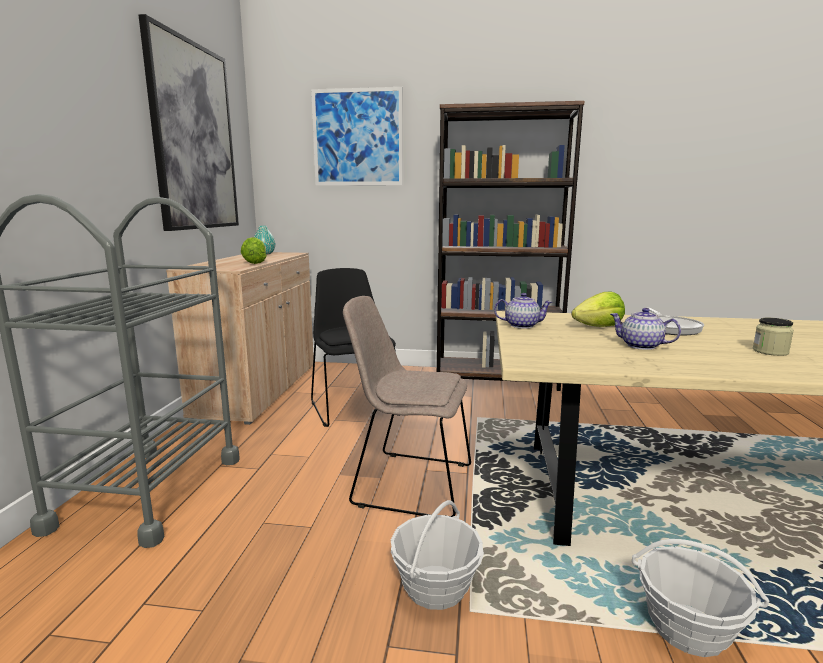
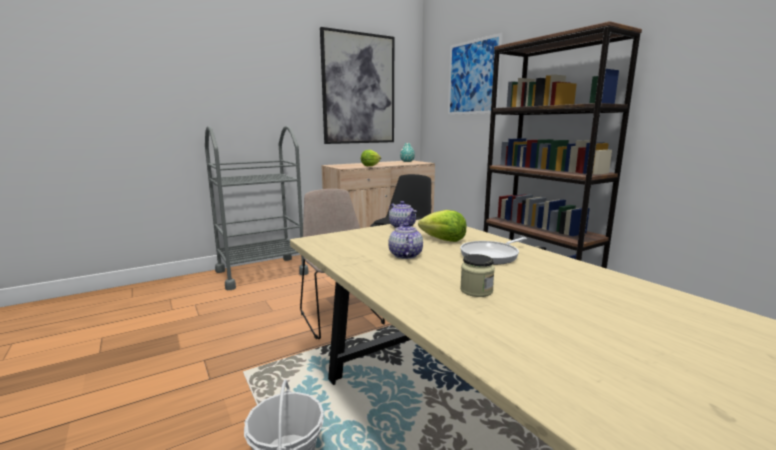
camera: 50 degrees right, 0 degrees up
basket [391,500,484,610] -> none

